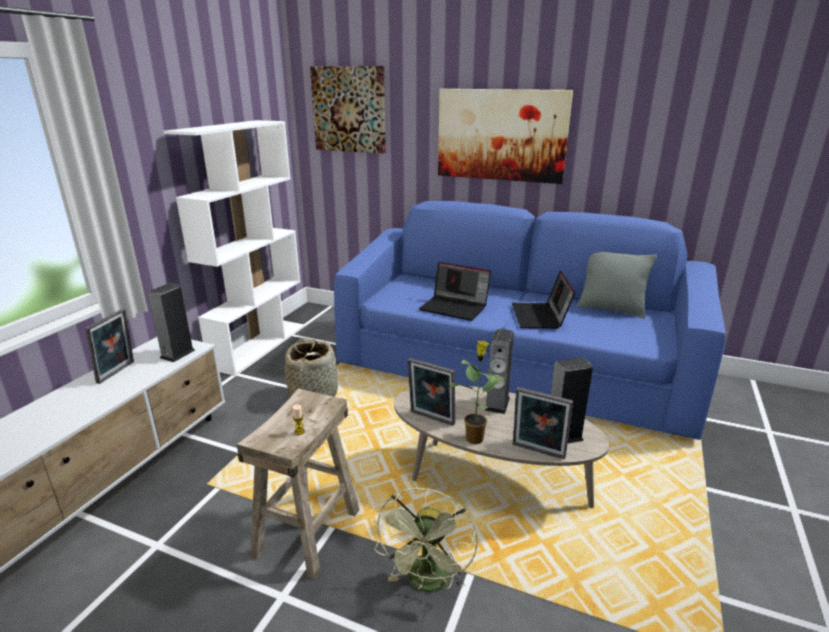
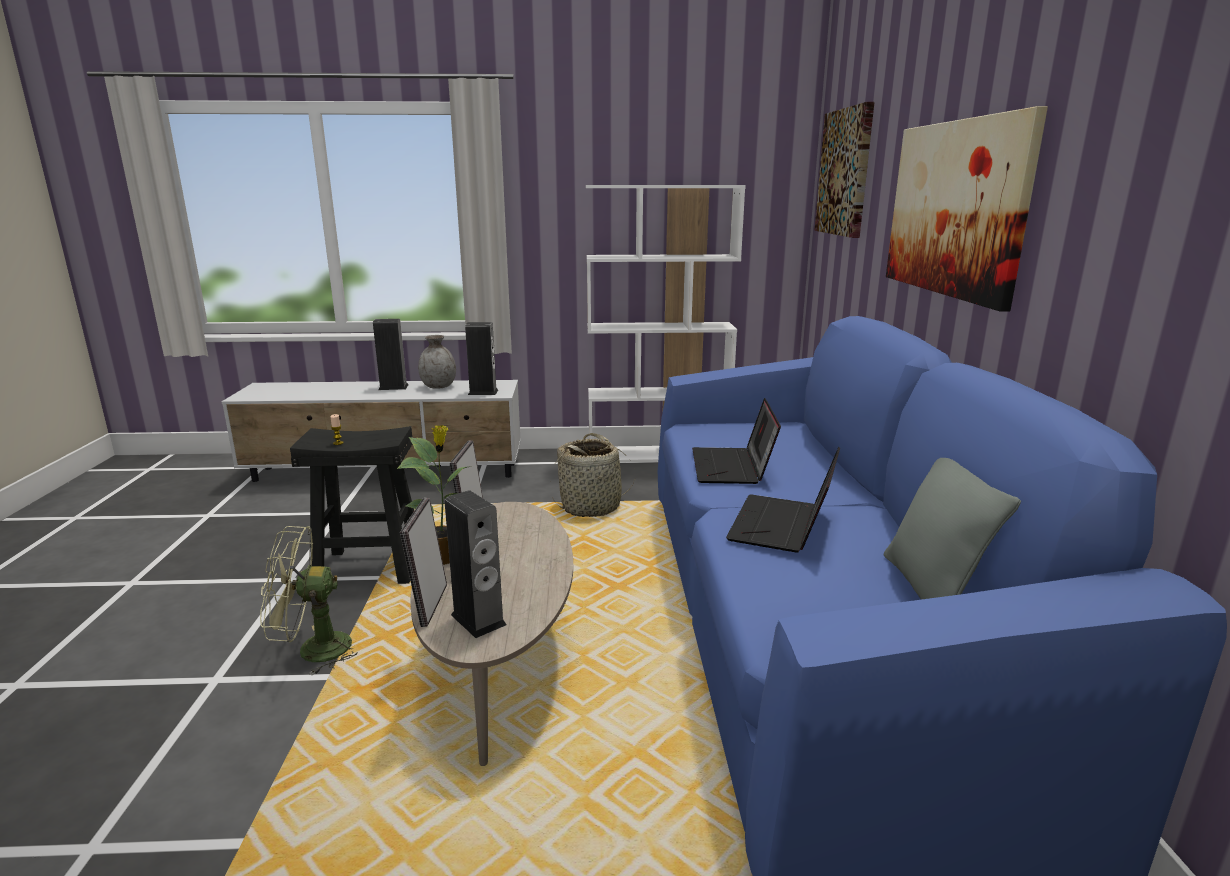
camera: 65 degrees right, 5 degrees down
picture frame [85,309,134,384] -> grey vase [418,335,456,389]
beige stool [237,388,360,580] -> black stool [290,426,414,584]
speaker [485,329,514,414] -> speaker moved to [373,319,409,390]
laptop [512,271,575,329] -> laptop turned 45 degrees counterclockwise [726,447,840,553]

